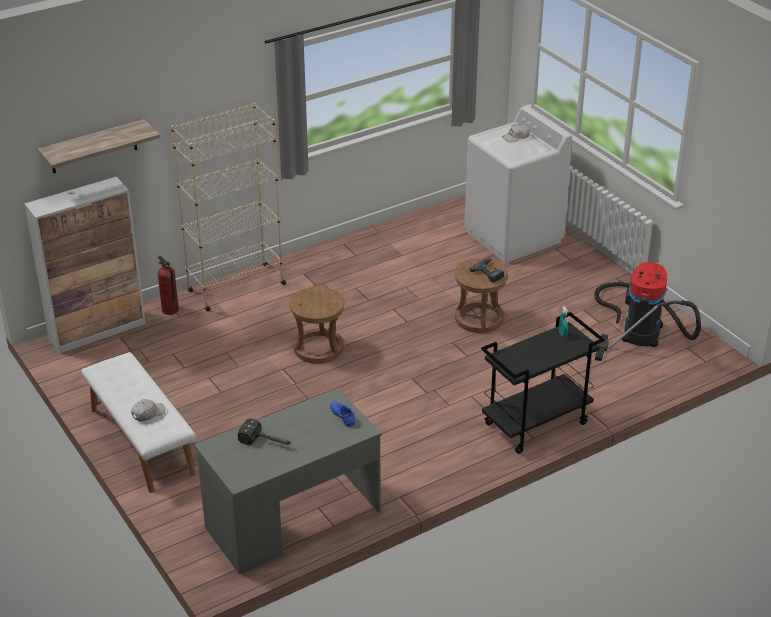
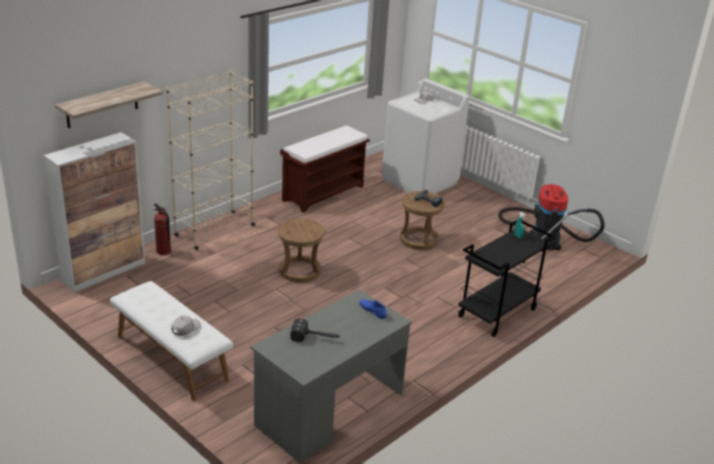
camera: 15 degrees left, 5 degrees down
none -> brown bench [280,125,370,213]

